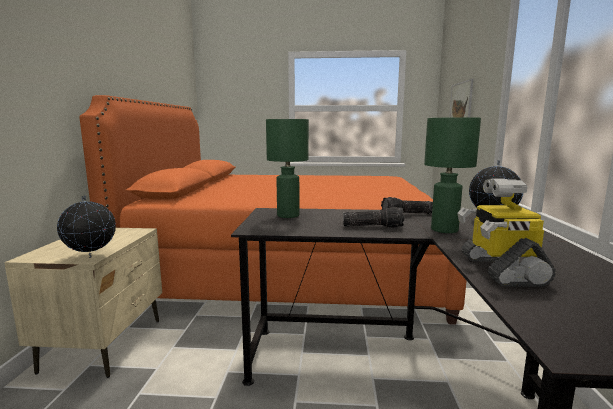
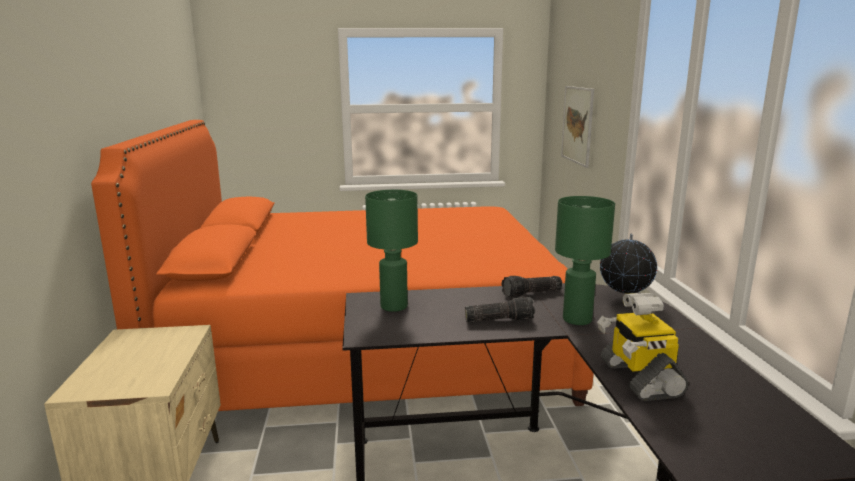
camera: 10 degrees left, 5 degrees up
globe [57,195,116,258] -> none

